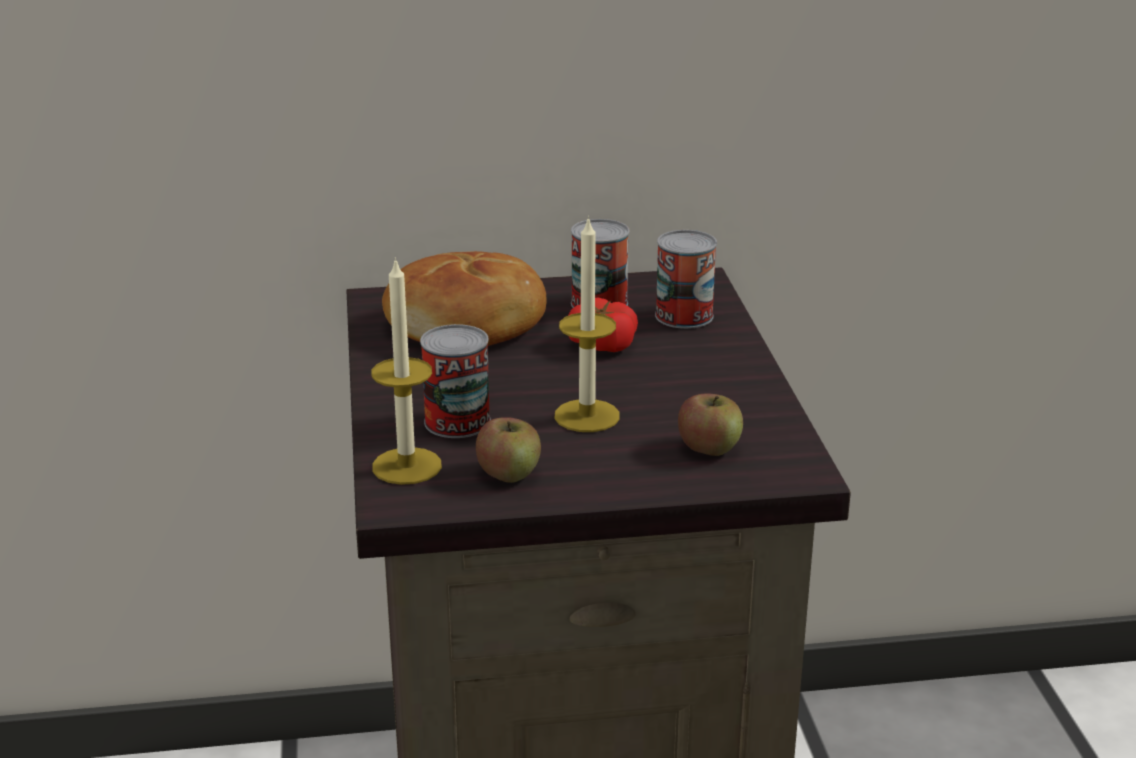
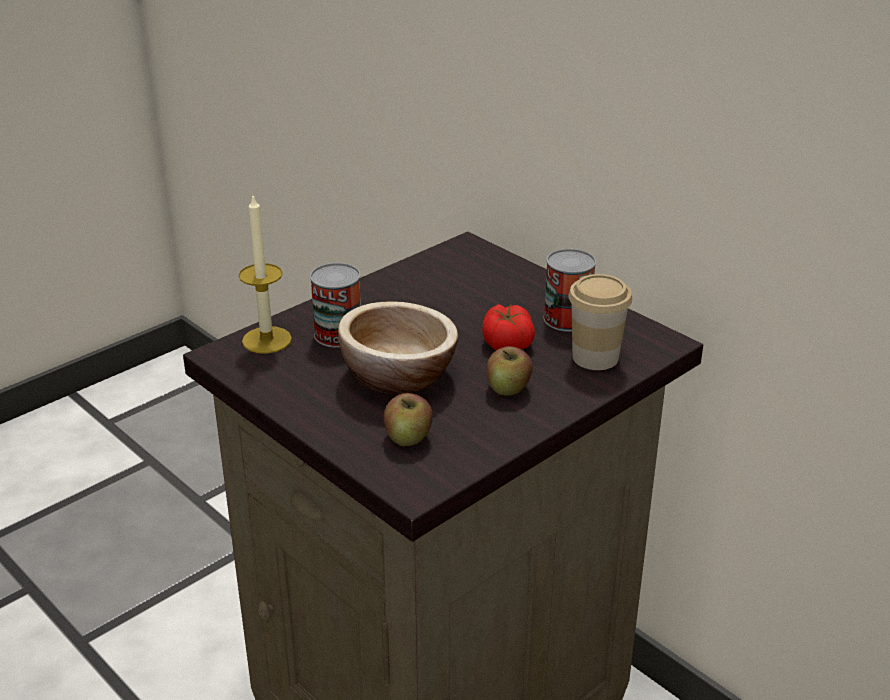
camera: 55 degrees right, 5 degrees up
bread [382,251,547,346] -> none
apple [476,417,541,483] -> apple moved to [487,346,533,396]
candle [555,216,620,432] -> bowl [338,302,458,395]
can [655,230,717,329] -> cup [568,274,632,370]

